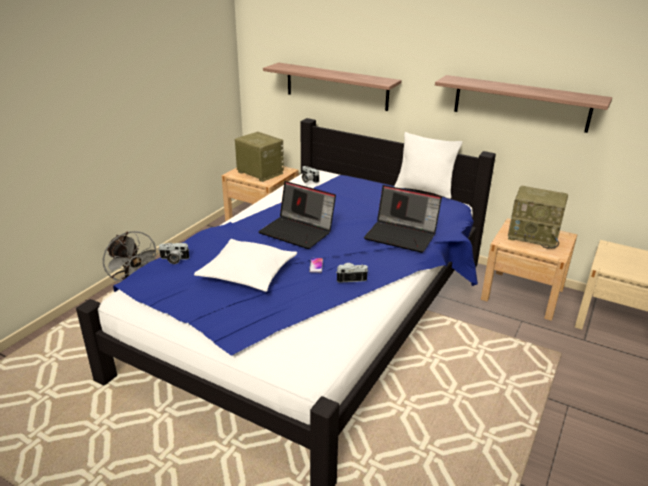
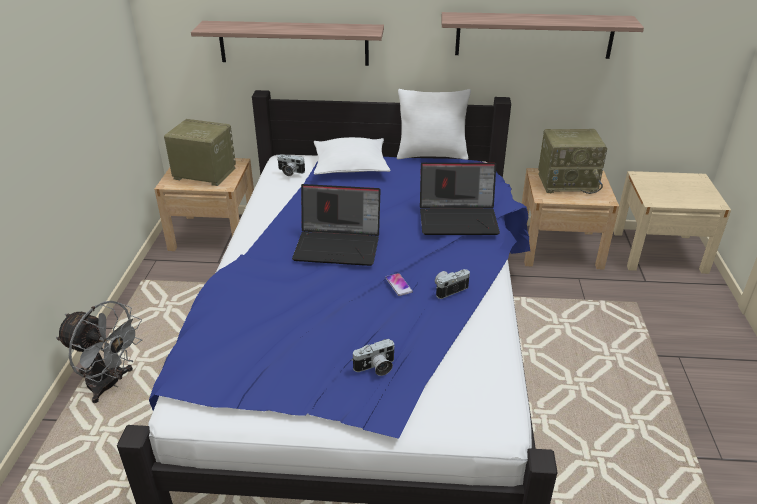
camera: 25 degrees left, 5 degrees up
camera [159,243,189,264] -> camera moved to [353,339,395,376]
white pillow [194,239,297,292] -> white pillow moved to [314,137,390,175]

